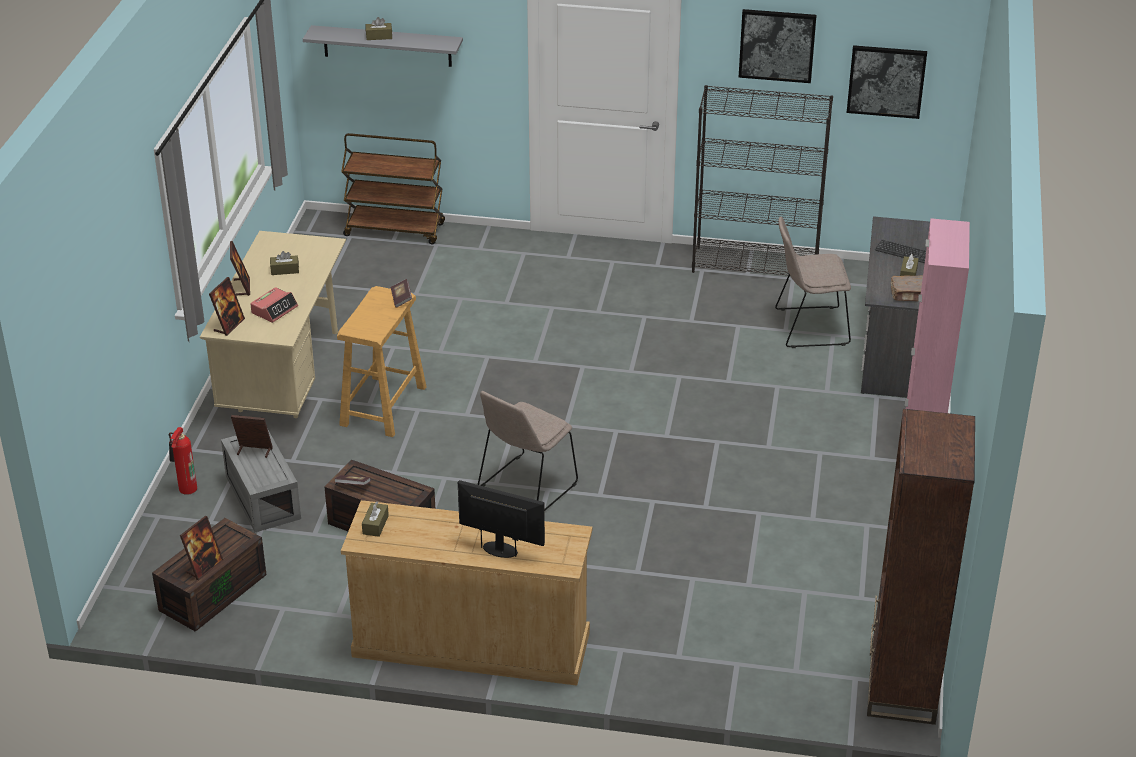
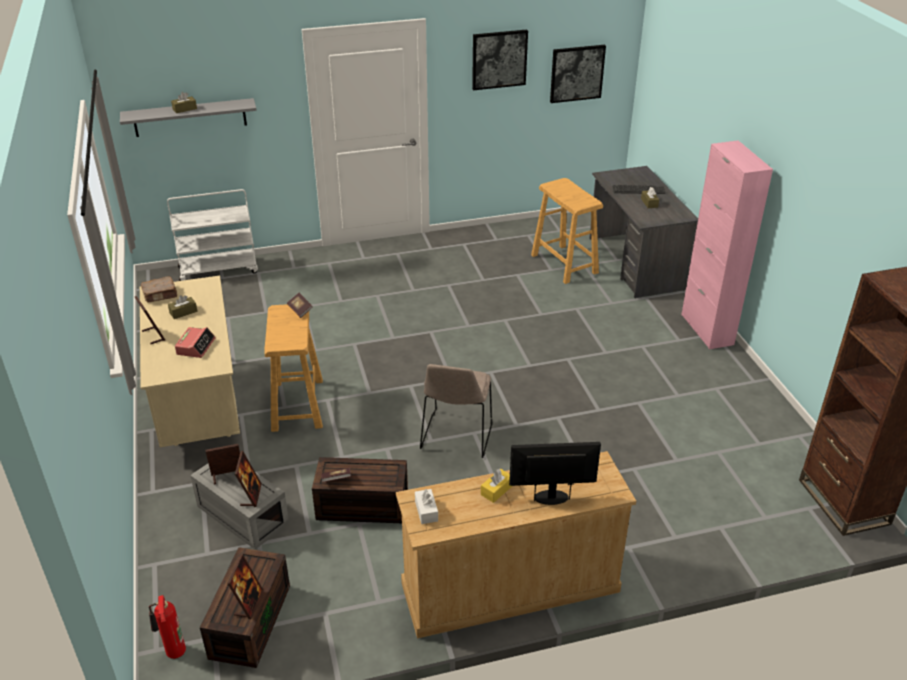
camera: 25 degrees left, 0 degrees up
fire extinguisher [169,427,197,495] -> fire extinguisher moved to [149,595,186,659]
picture frame [209,277,245,336] -> picture frame moved to [235,451,262,507]
brown cart [341,133,445,244] -> white cart [167,189,258,281]
brown tissue box [362,501,389,537] -> white tissue box [415,489,438,524]
black bookcase [692,85,833,275] -> none
beige chair [775,217,851,348] -> beige stool [531,178,603,284]
brown book [891,275,923,302] -> brown book moved to [141,276,177,302]
none -> yellow tissue box [481,469,512,503]

